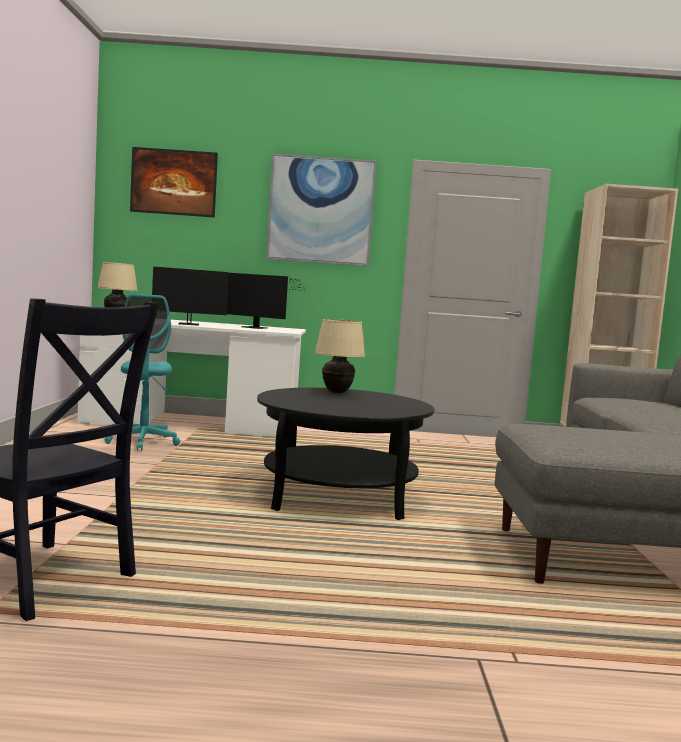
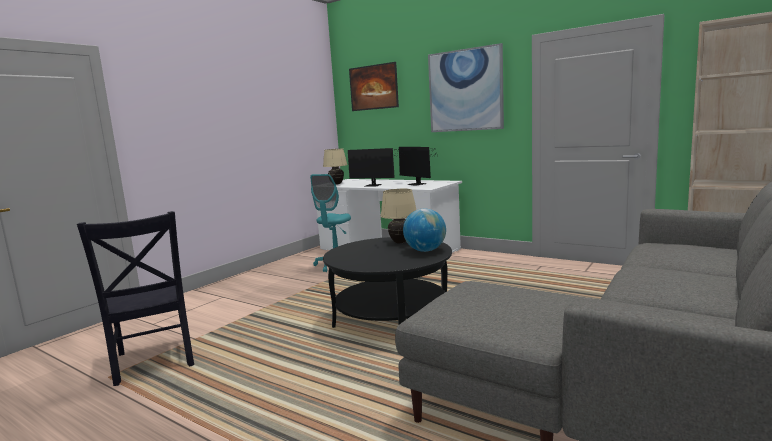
camera: 35 degrees right, 5 degrees up
none -> globe [403,208,446,252]

